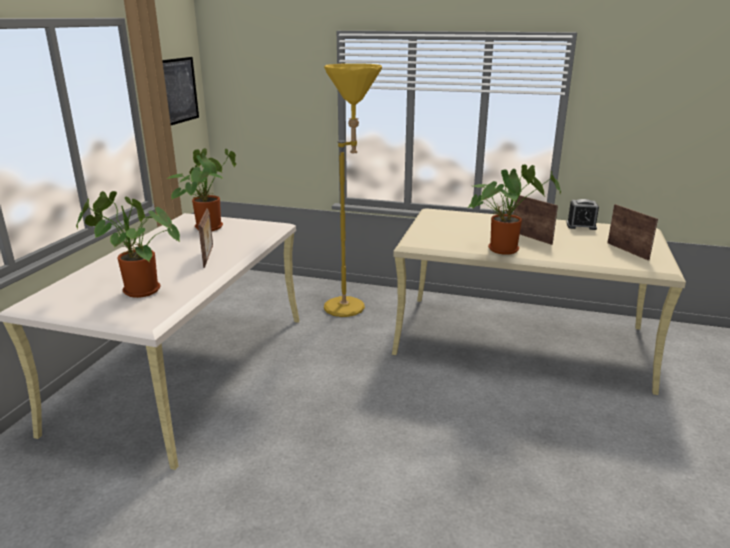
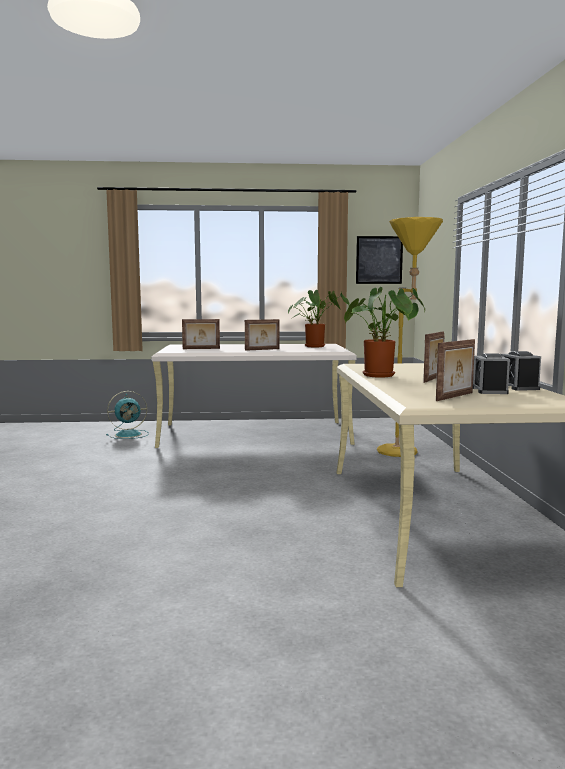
camera: 70 degrees right, 15 degrees down
potted plant [76,191,180,298] -> picture frame [182,319,220,349]
none -> turquoise fan [106,391,149,439]
none -> alarm clock [473,353,510,394]

